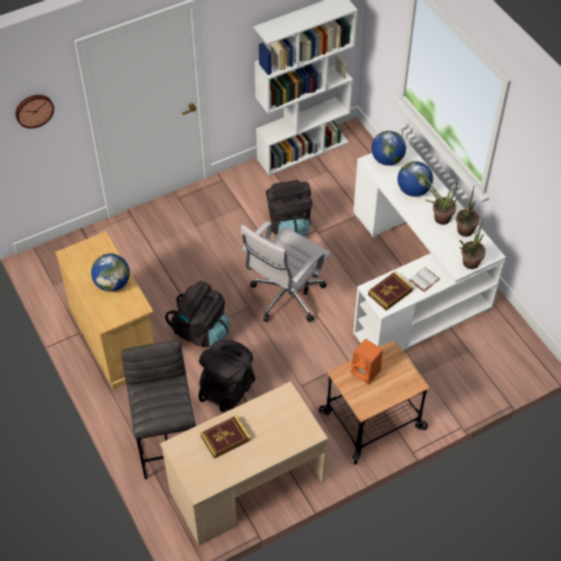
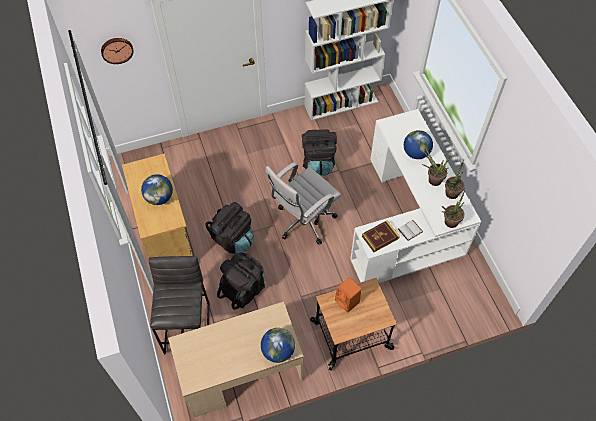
camera: 10 degrees right, 5 degrees up
book [200,415,251,459] -> none
globe [371,131,406,166] -> globe moved to [261,328,295,363]

